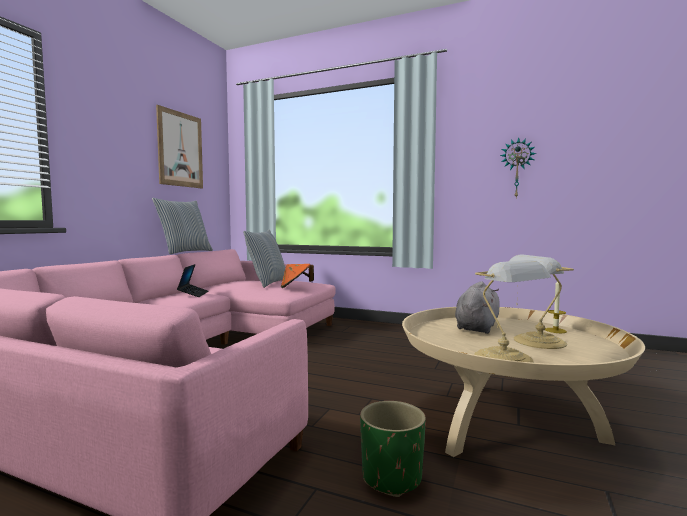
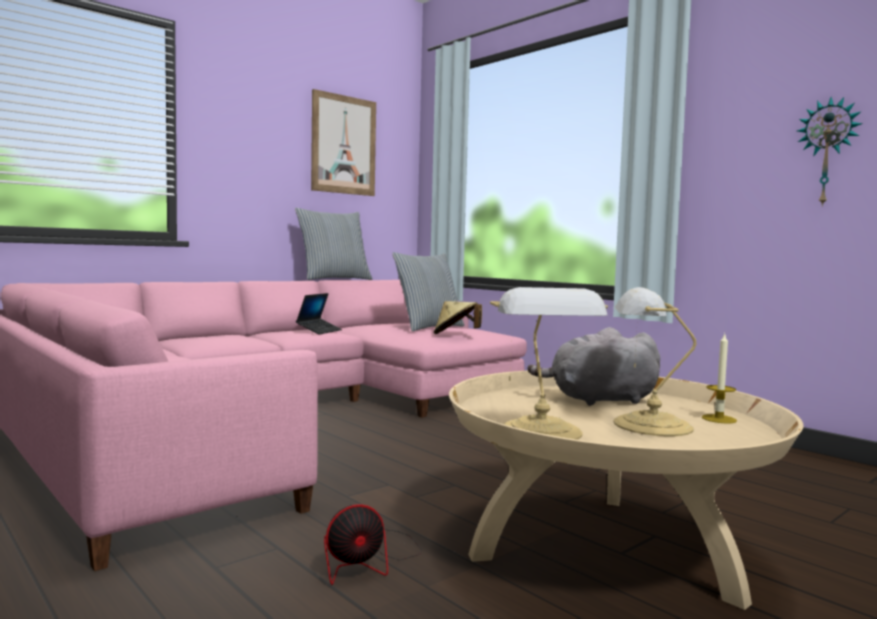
camera: 25 degrees right, 0 degrees up
orange hat [281,264,314,288] -> beige hat [434,301,482,334]
green planter [360,401,426,497] -> fan [324,504,421,585]
grey plush toy [455,282,500,334] -> grey plush toy turned 150 degrees counterclockwise [528,327,660,406]

